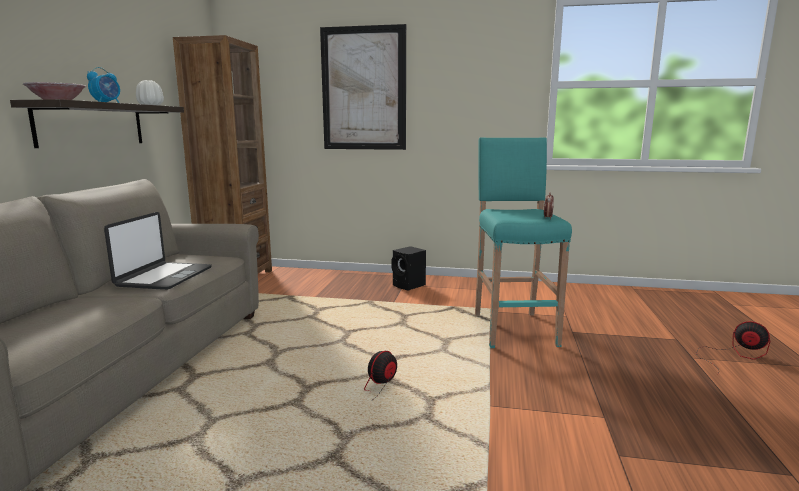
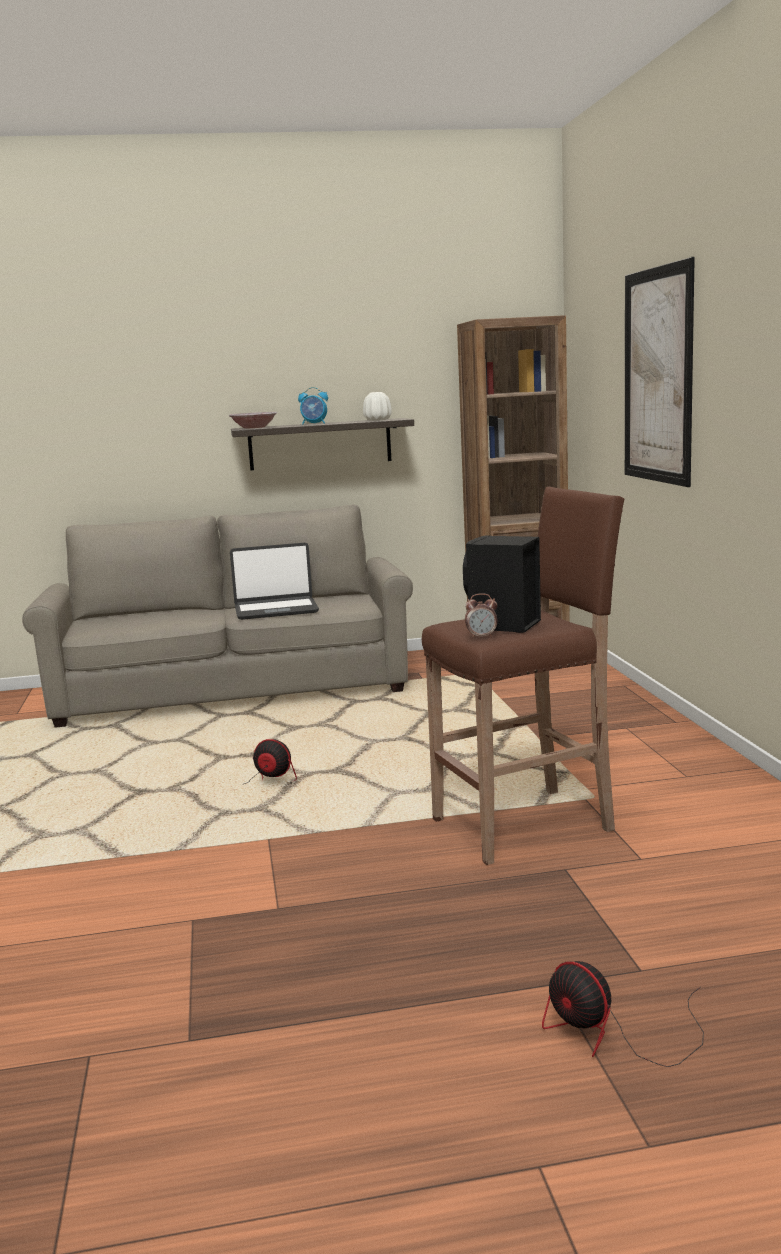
camera: 70 degrees right, 0 degrees up
black speaker [391,246,426,291] -> black speaker moved to [463,535,541,633]
turquoise stool [475,137,572,348] -> brown stool [422,487,624,865]
fan [696,321,770,374] -> fan turned 120 degrees clockwise [542,961,704,1067]

